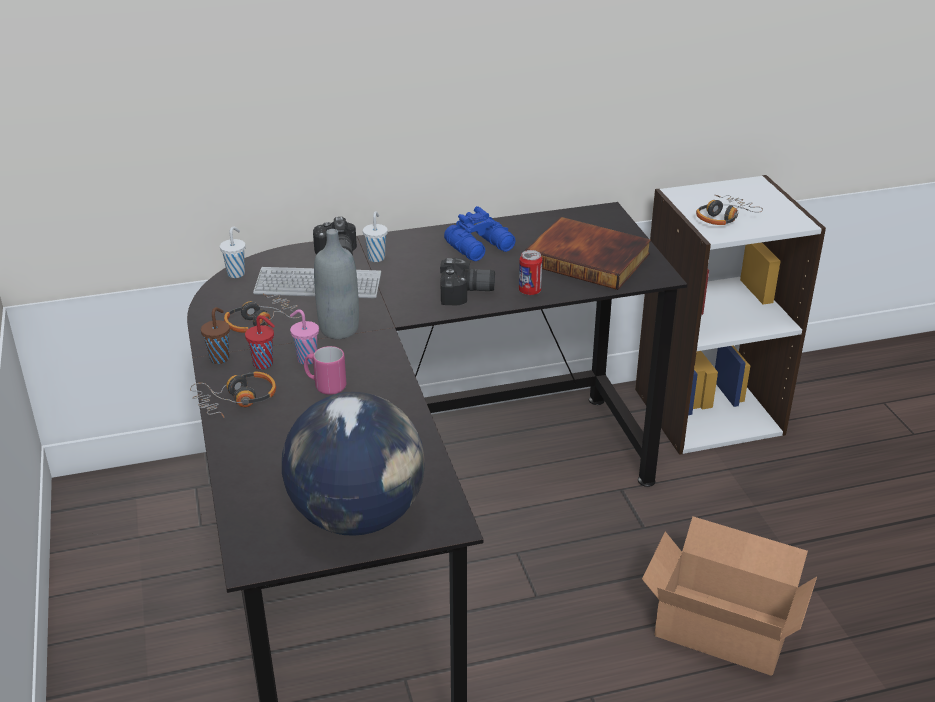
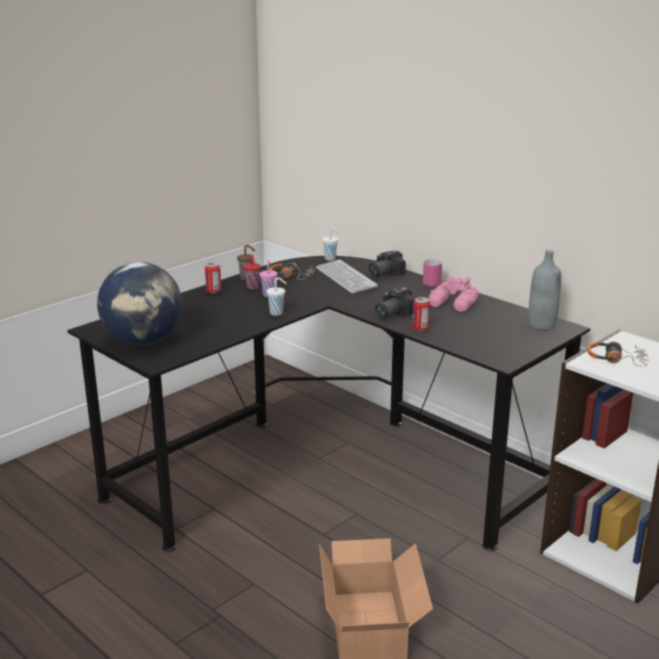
camera: 60 degrees right, 10 degrees down
headphones [190,371,276,418] -> can [205,262,221,293]
pink mug [304,346,346,395] -> pink mug moved to [423,259,442,287]
grey bottle [314,229,359,339] -> grey bottle moved to [528,250,561,330]
white cup [363,211,388,262] -> white cup moved to [267,277,286,316]
camera [440,258,495,305] -> camera turned 75 degrees clockwise [375,287,415,318]
blue binoculars [444,206,515,261] -> pink binoculars [428,276,479,312]
book [526,217,651,290] -> none

